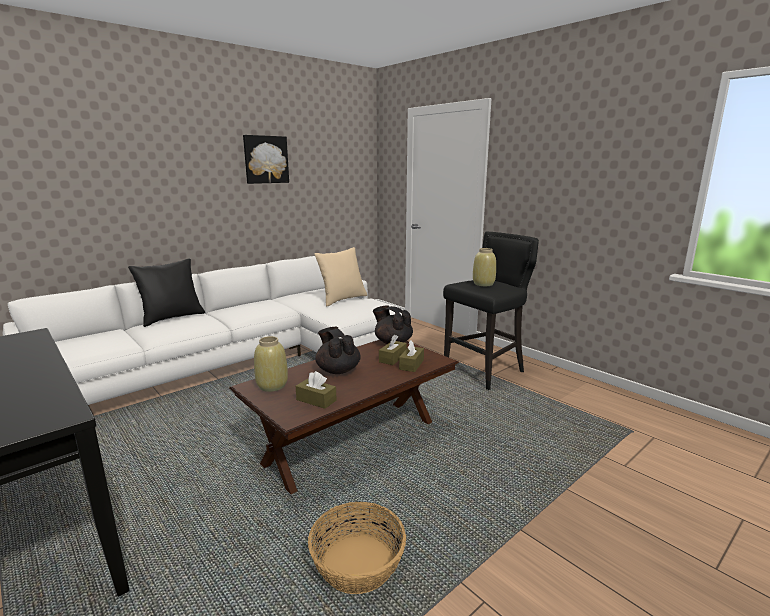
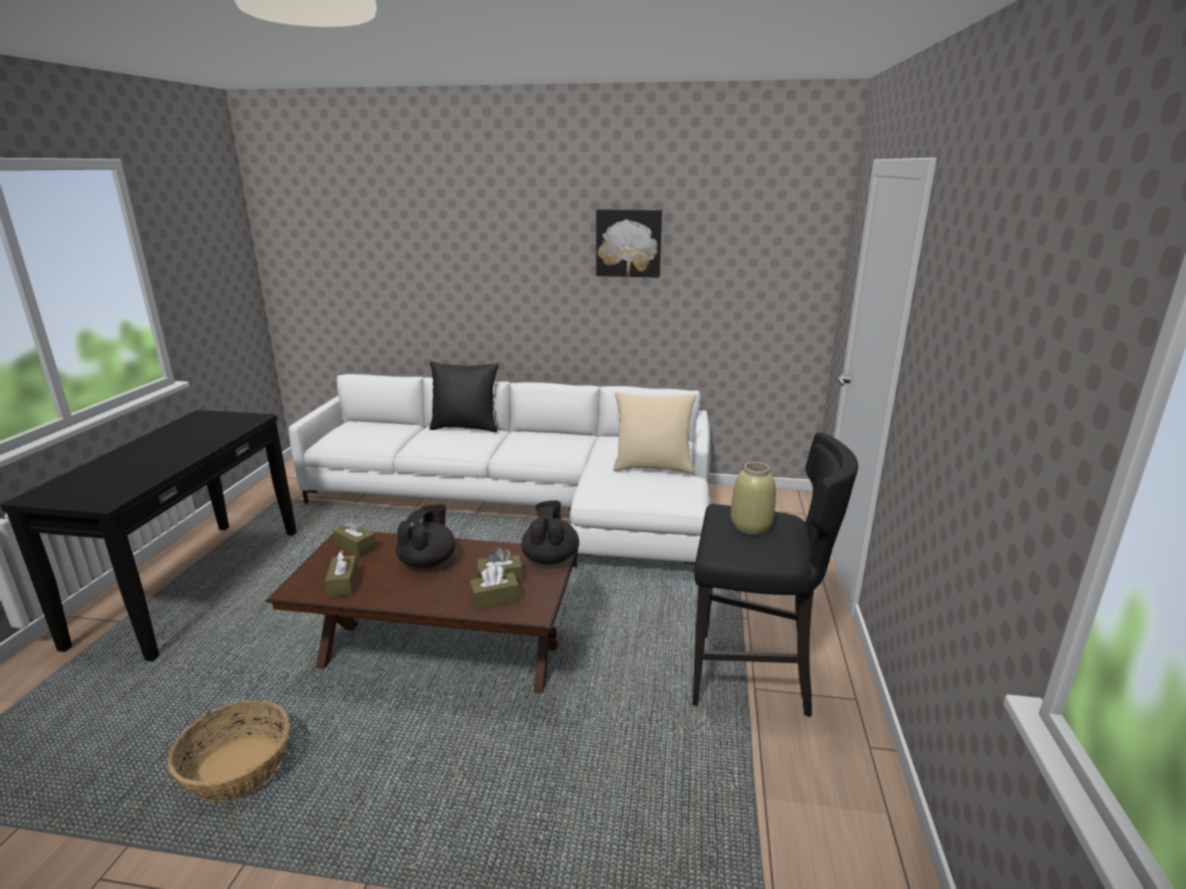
camera: 50 degrees right, 5 degrees up
beige vase [254,336,288,392] -> brown tissue box [333,517,377,557]

